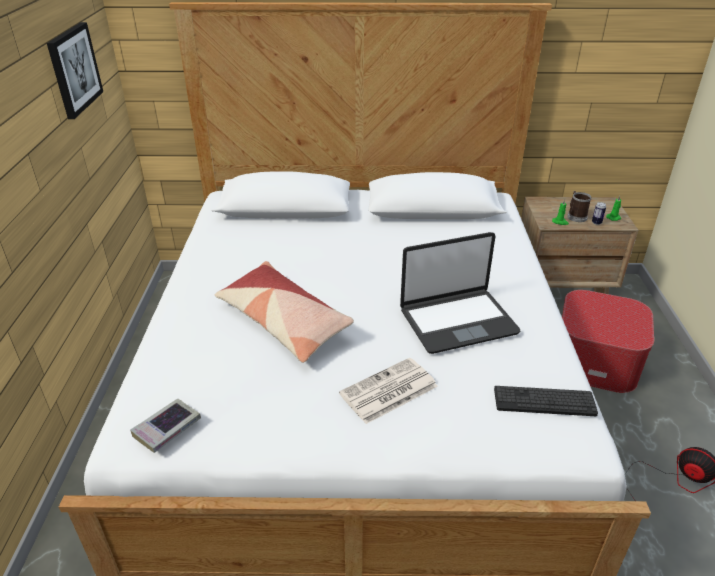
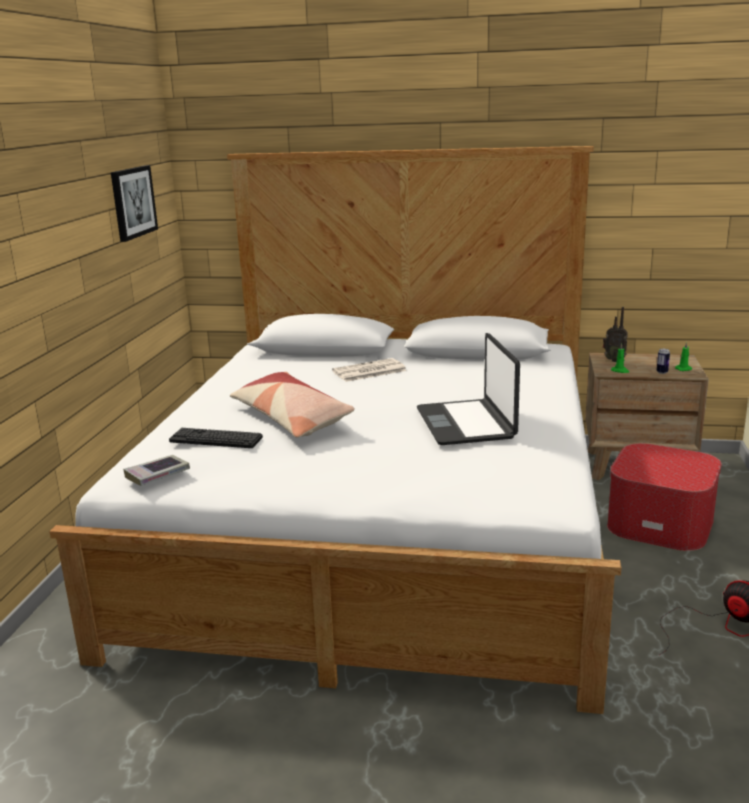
camera: 10 degrees right, 15 degrees down
newspaper [339,358,438,424] -> newspaper moved to [332,358,407,382]
laptop [400,232,520,354] -> laptop turned 90 degrees clockwise [417,333,520,445]
keyboard [494,386,598,416] -> keyboard moved to [169,428,263,448]
mug [567,191,592,222] -> none
none -> radio [603,307,628,362]

